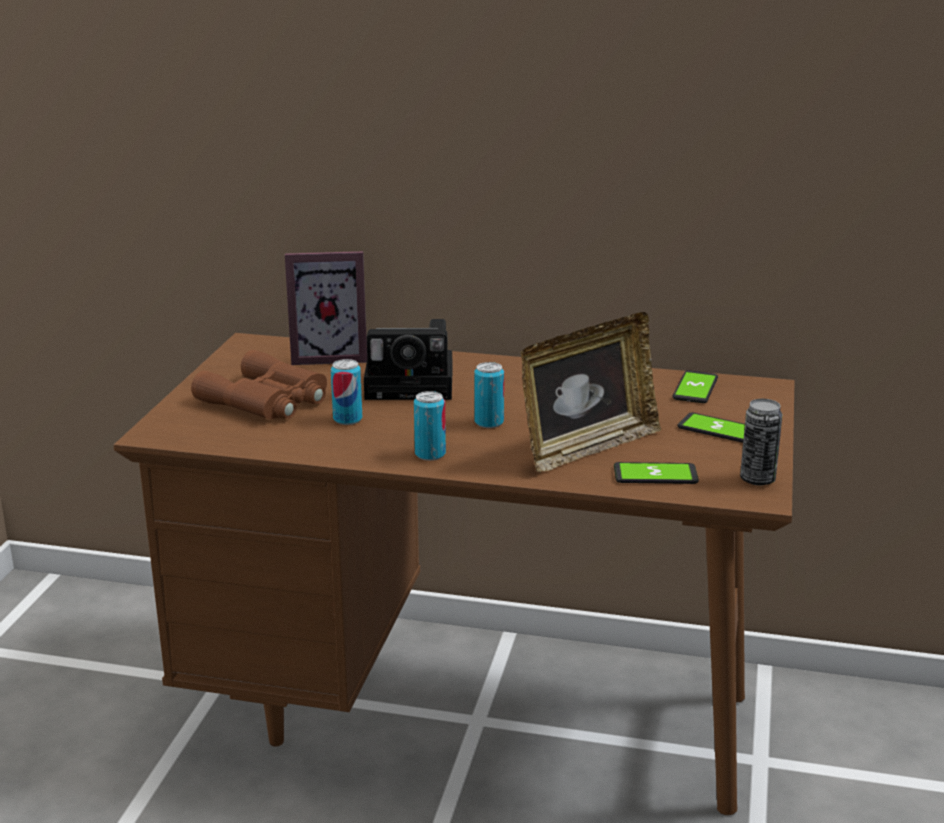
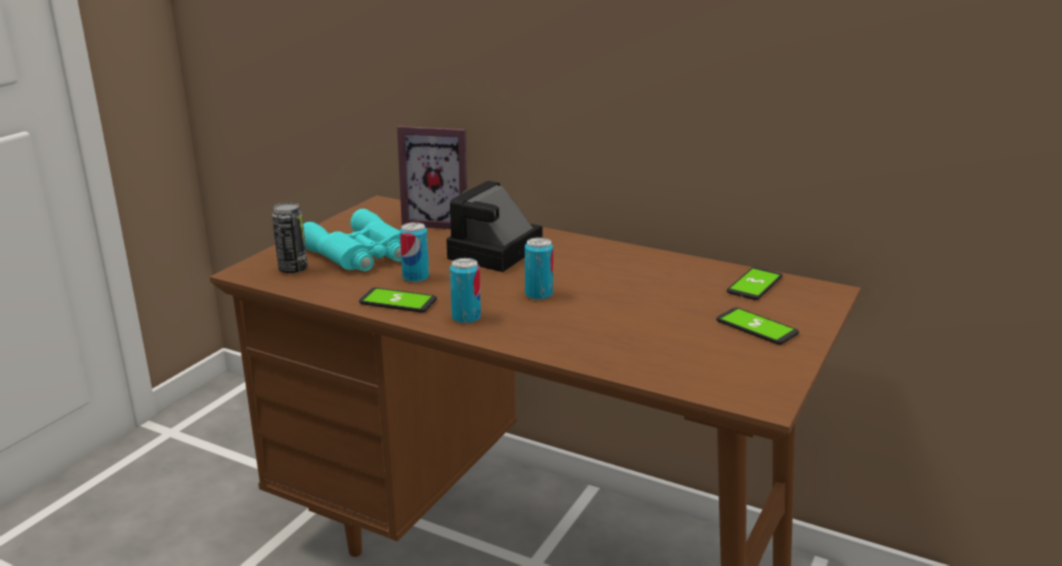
camera: 15 degrees right, 0 degrees up
brown binoculars [191,350,327,419] -> turquoise binoculars [303,209,401,271]
camera [364,319,452,400] -> camera turned 105 degrees clockwise [447,181,543,272]
picture frame [521,312,661,472] -> none
phone [614,462,699,484] -> phone moved to [359,288,437,313]
can [740,399,782,485] -> can moved to [272,202,308,274]

